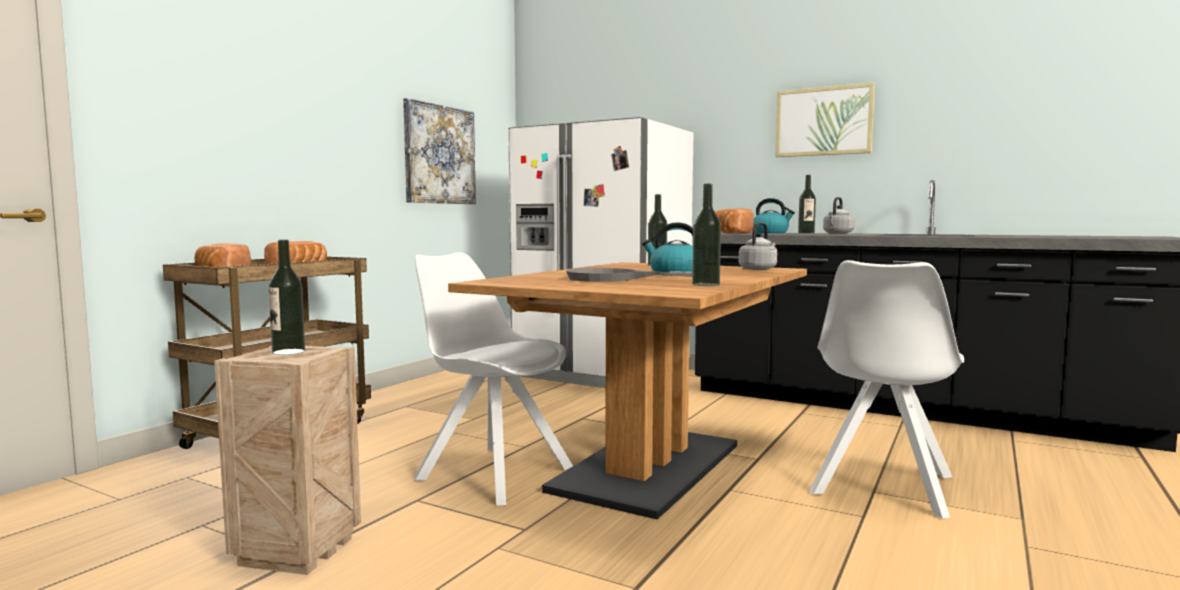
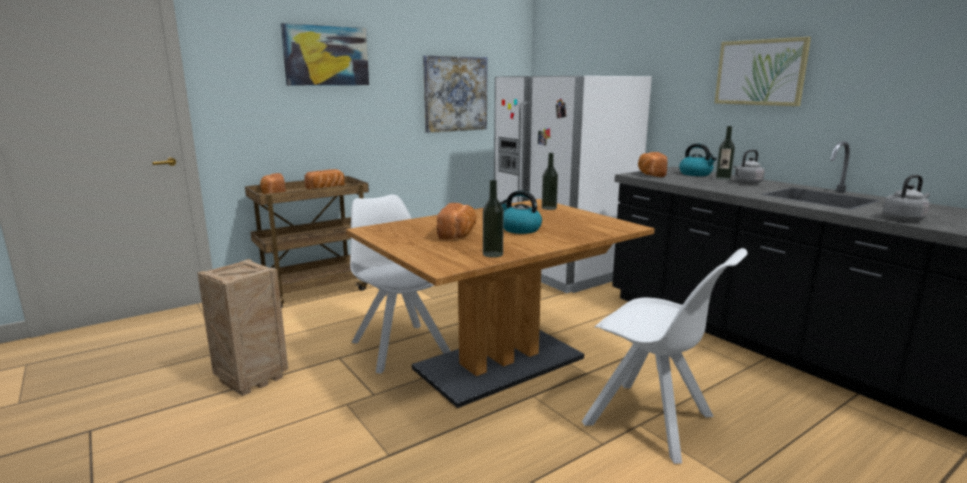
camera: 25 degrees right, 10 degrees up
bottle [269,240,305,355] -> none
grey frying pan [566,268,692,282] -> bread [437,203,476,239]
grey kettle [739,222,777,270] -> grey kettle moved to [883,175,930,221]
white chair [809,260,964,519] -> white chair turned 105 degrees counterclockwise [582,248,748,464]
none -> picture [281,23,369,86]

